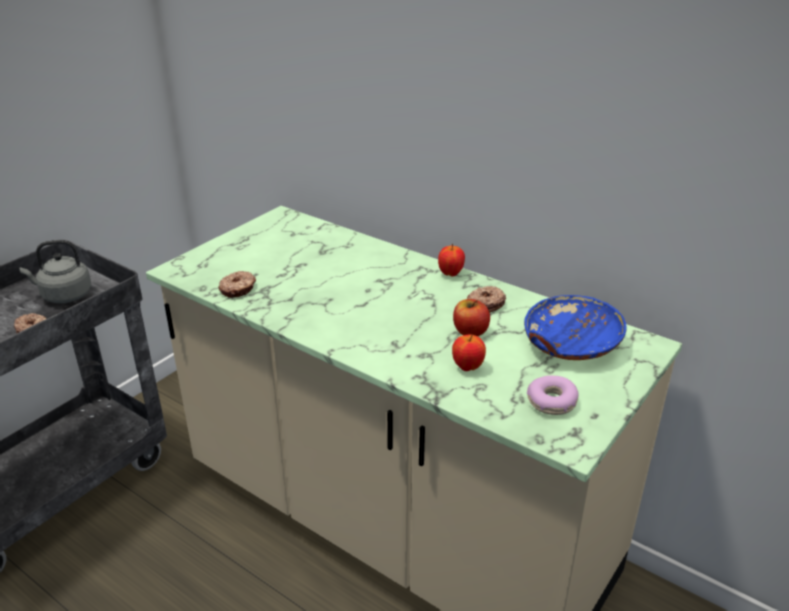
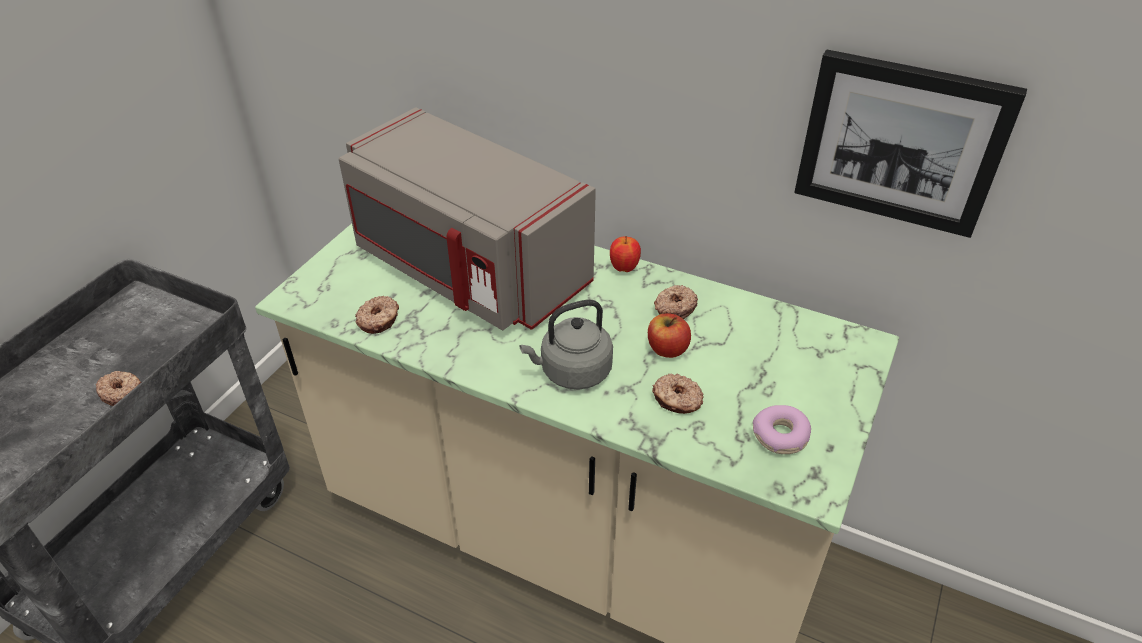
camera: 10 degrees left, 10 degrees up
grey kettle [19,240,91,303] -> grey kettle moved to [519,300,613,390]
apple [452,334,486,371] -> donut [652,373,704,414]
blue bowl [524,295,627,360] -> none
none -> grey microwave [339,107,596,330]
none -> picture [794,49,1027,238]

